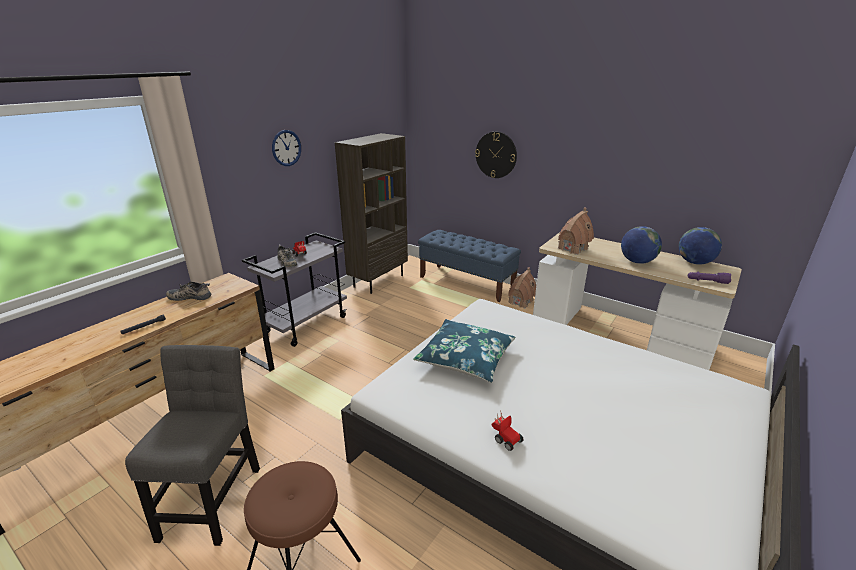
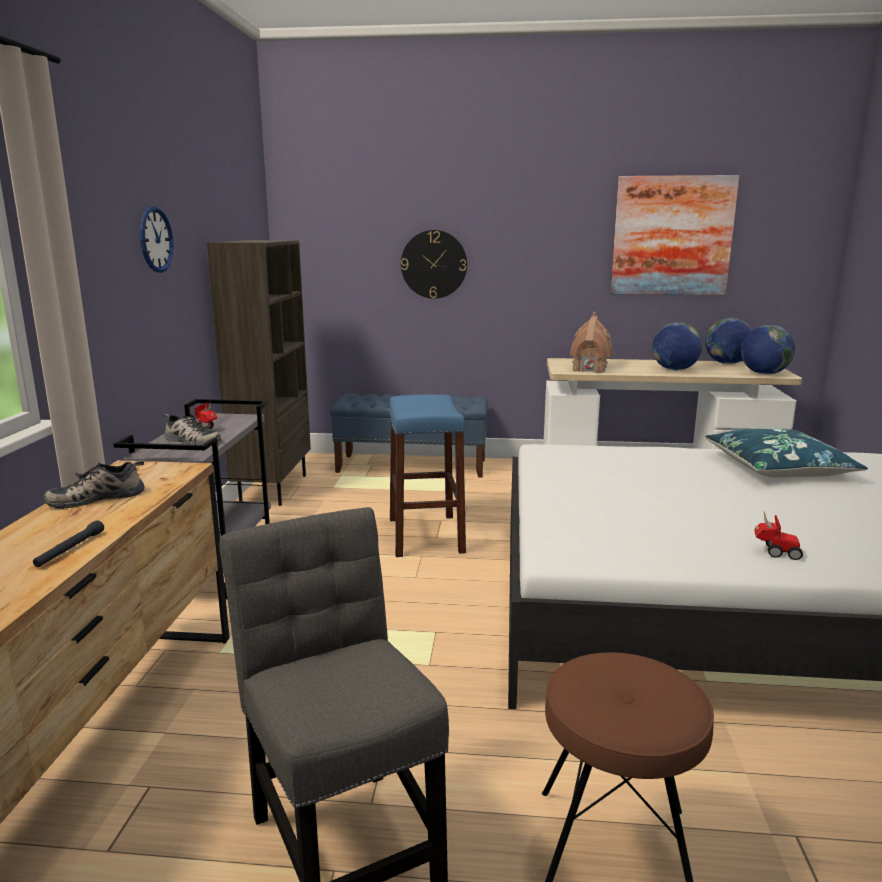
camera: 30 degrees left, 10 degrees down
blue pillow [413,319,515,383] -> blue pillow moved to [705,428,868,478]
toy house [508,268,536,309] -> none
purple flashlight [688,272,731,284] -> globe [741,325,795,375]
none -> blue stool [389,394,466,557]
none -> picture [611,175,739,295]

